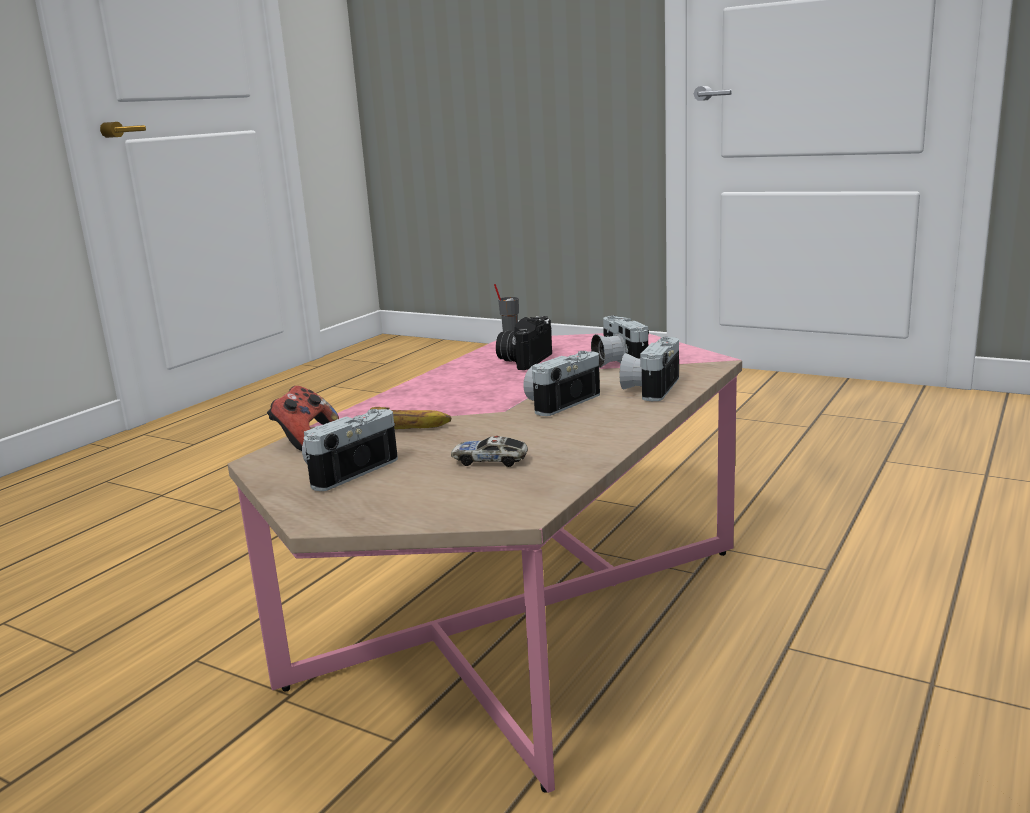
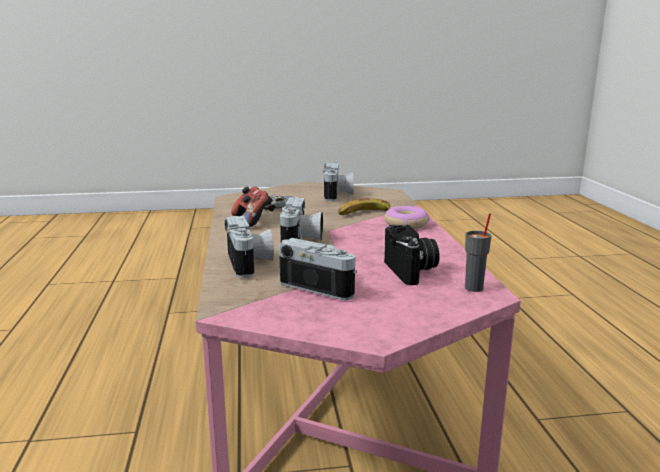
camera: 140 degrees right, 0 degrees up
game controller [267,386,339,451] -> game controller moved to [231,187,272,227]
none -> donut [384,206,429,229]

